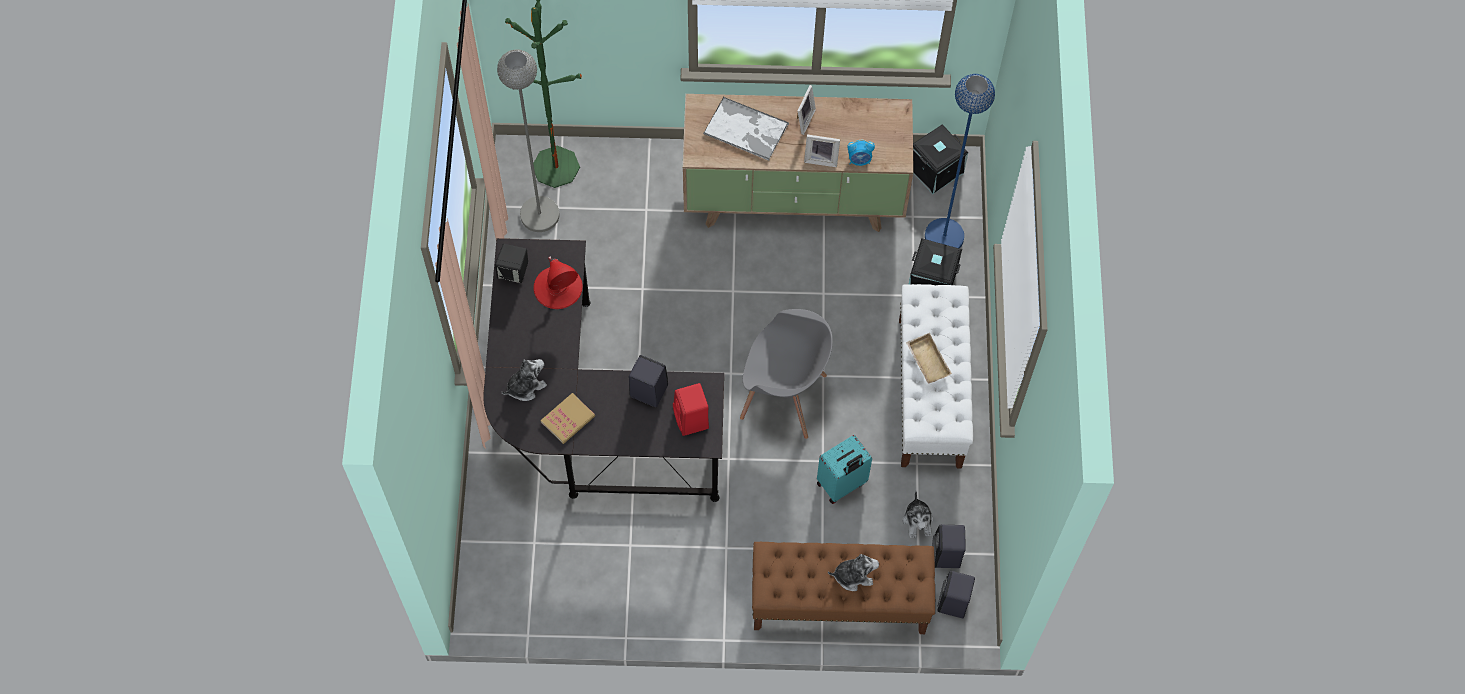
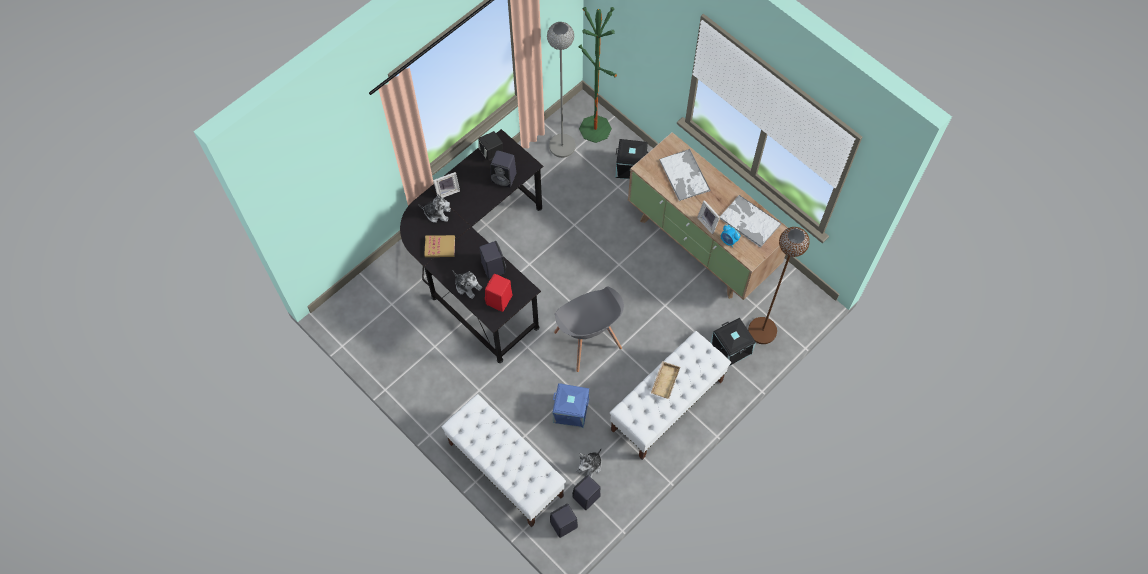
camera: 45 degrees right, 0 degrees up
red table lamp [533,256,583,309] -> black speaker [491,150,516,188]
brown bench [752,542,935,634] -> white bench [442,394,566,527]
picture frame [797,85,816,135] -> picture frame moved to [433,172,460,198]
turquoise suitcase [817,435,872,504] -> blue storage box [552,383,589,428]
plush toy [828,554,879,591] -> plush toy moved to [453,271,482,299]
black storage box [913,124,968,194] -> black storage box moved to [615,139,649,179]
blue floor lamp [925,74,995,249] -> brown floor lamp [748,227,810,344]
none -> tray [720,195,782,248]

